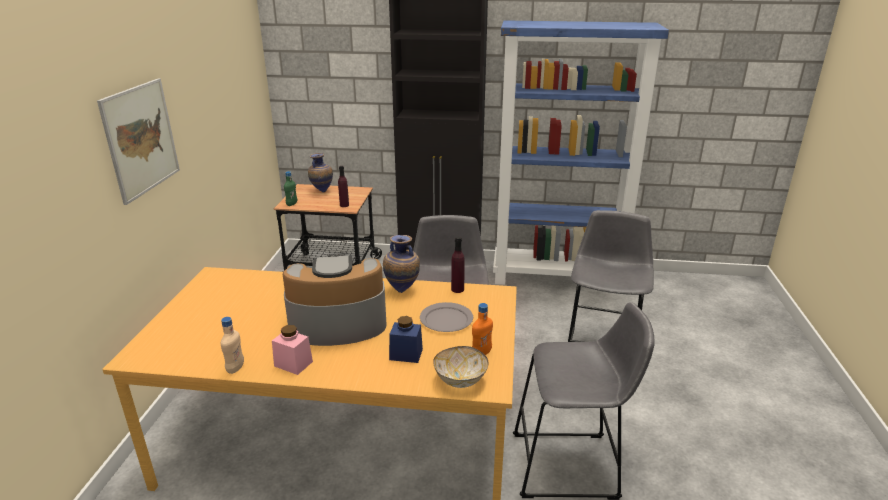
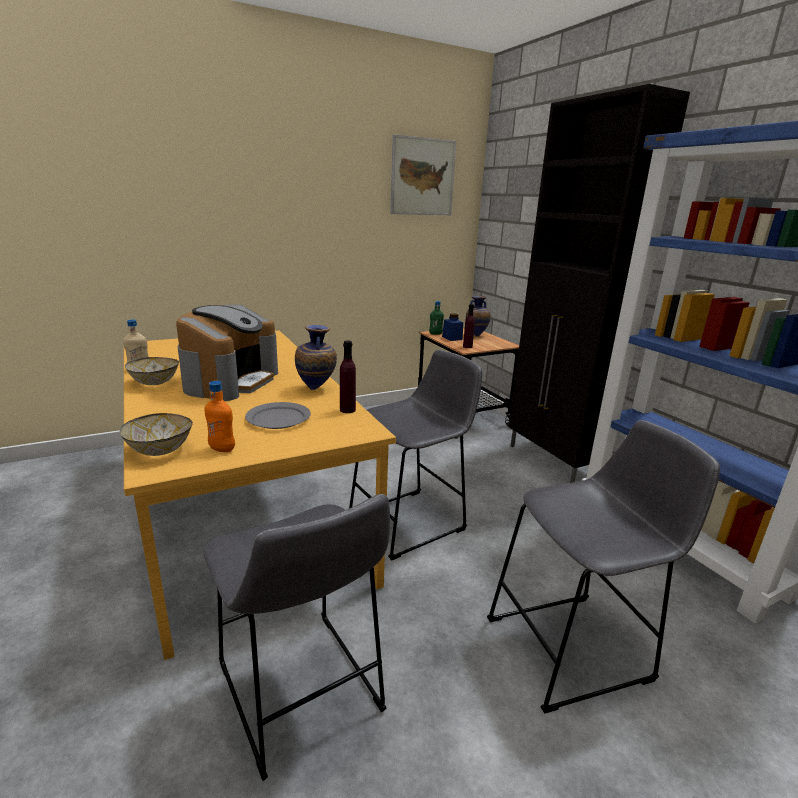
camera: 55 degrees right, 5 degrees down
picture [97,79,180,205] -> picture moved to [390,135,456,215]
pink jar [272,325,313,375] -> bowl [125,357,179,385]
coffee machine [283,255,386,346] -> coffee machine turned 60 degrees clockwise [176,304,278,401]
blue jar [389,316,423,363] -> blue jar moved to [442,313,463,341]

